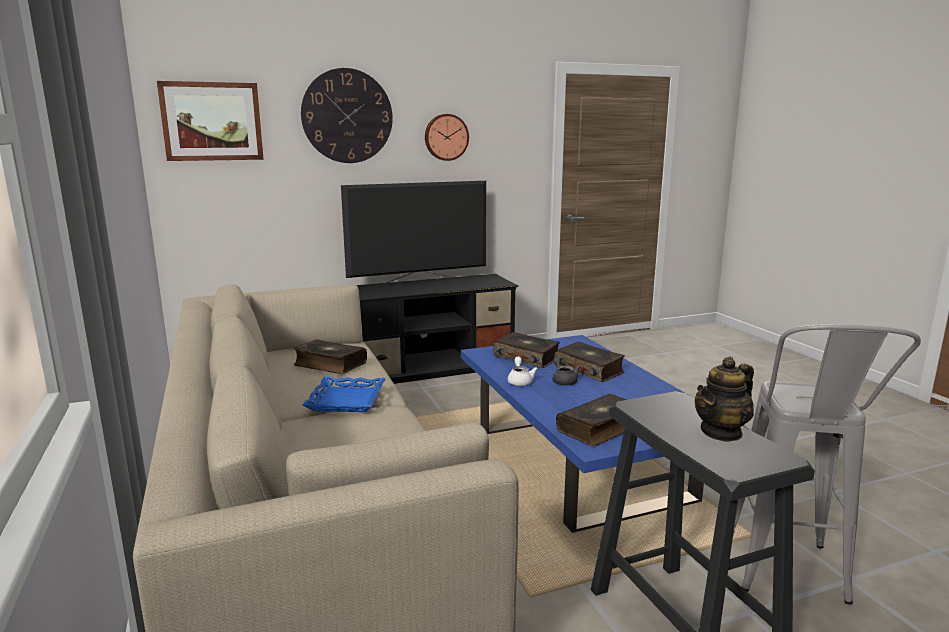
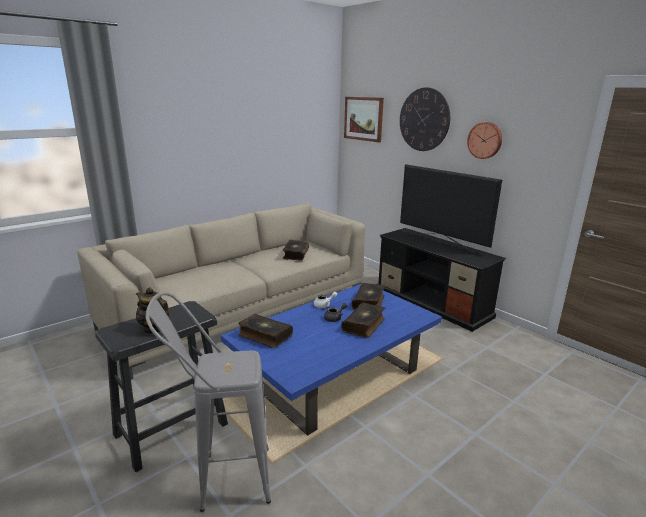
camera: 70 degrees right, 5 degrees up
blue tray [303,377,386,412] -> none

